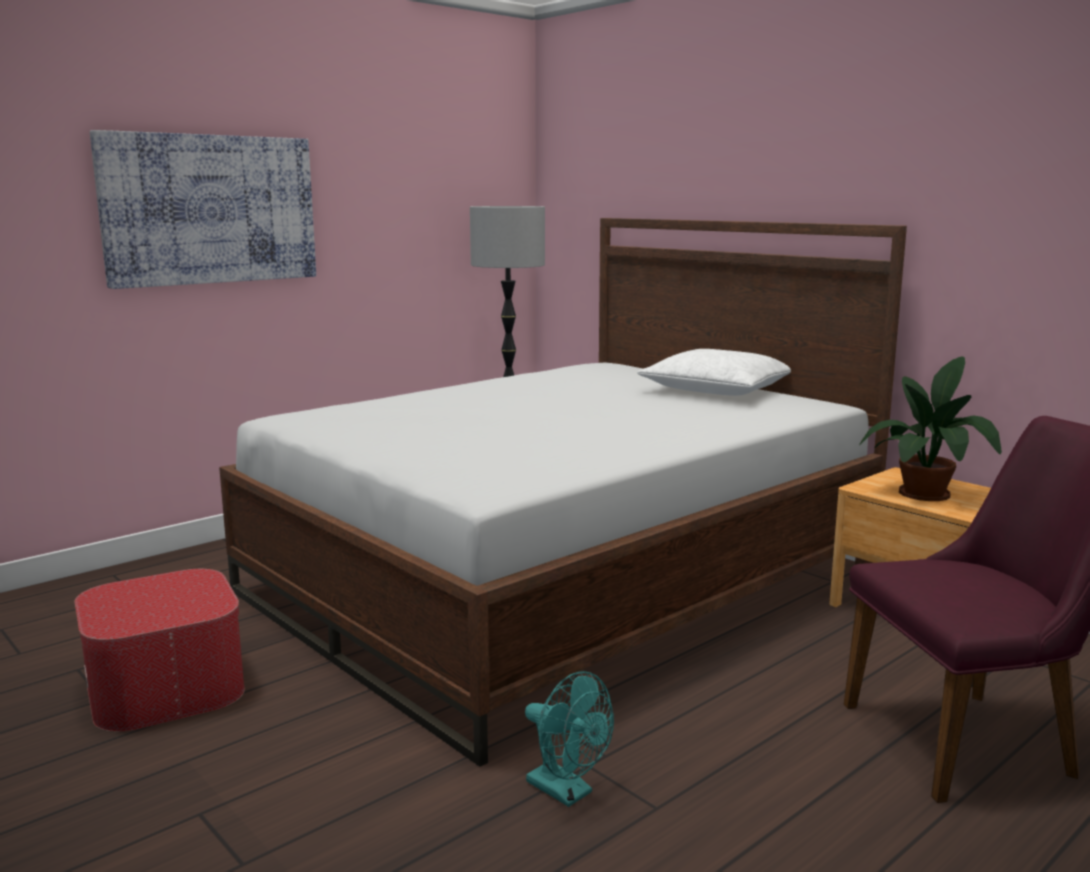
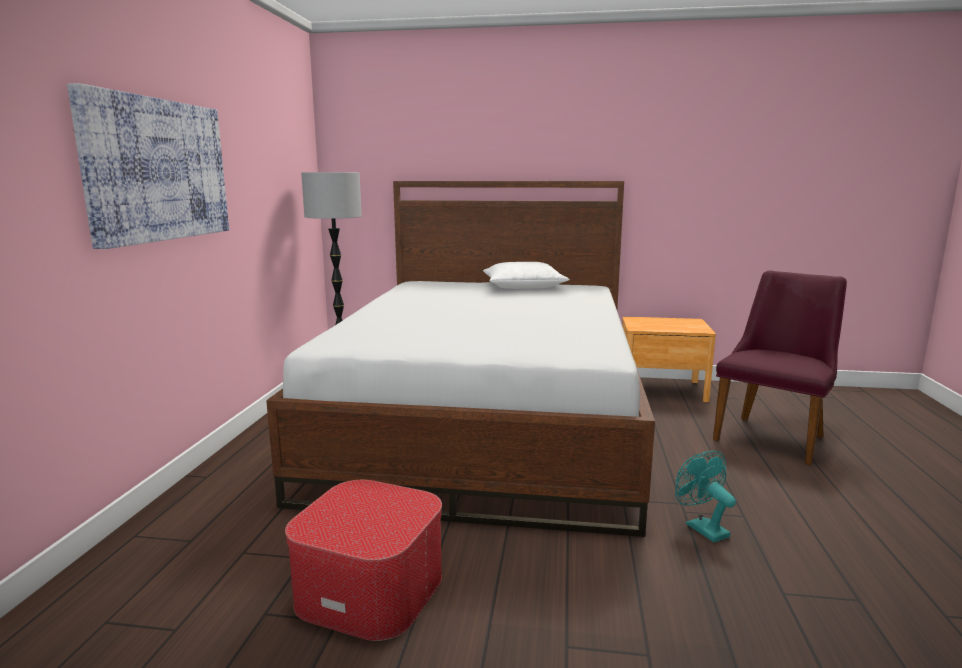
camera: 40 degrees left, 0 degrees up
turquoise fan [525,671,614,807] -> turquoise fan turned 120 degrees counterclockwise [675,450,736,542]
potted plant [860,357,1002,501] -> none

